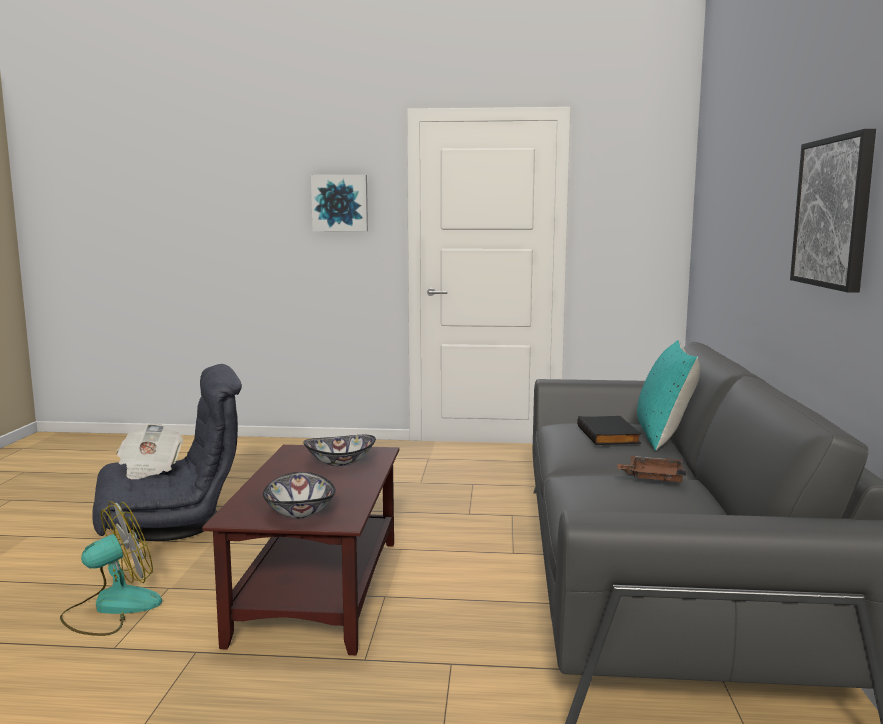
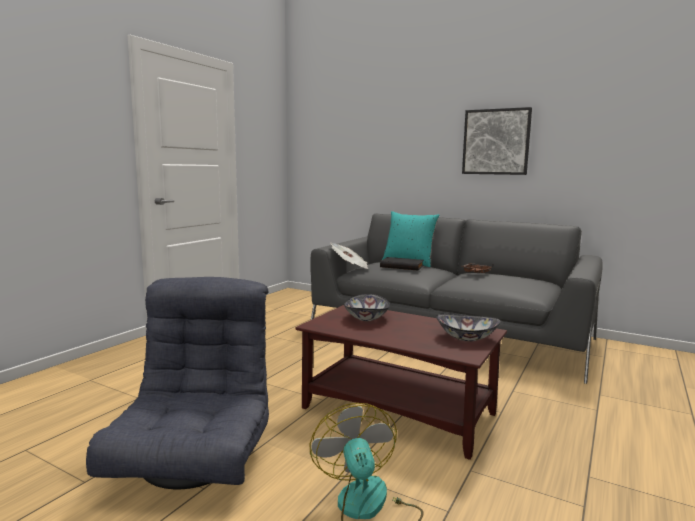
camera: 65 degrees left, 0 degrees up
newspaper [117,424,183,479] -> newspaper moved to [330,243,368,269]
picture [311,175,368,231] -> none

